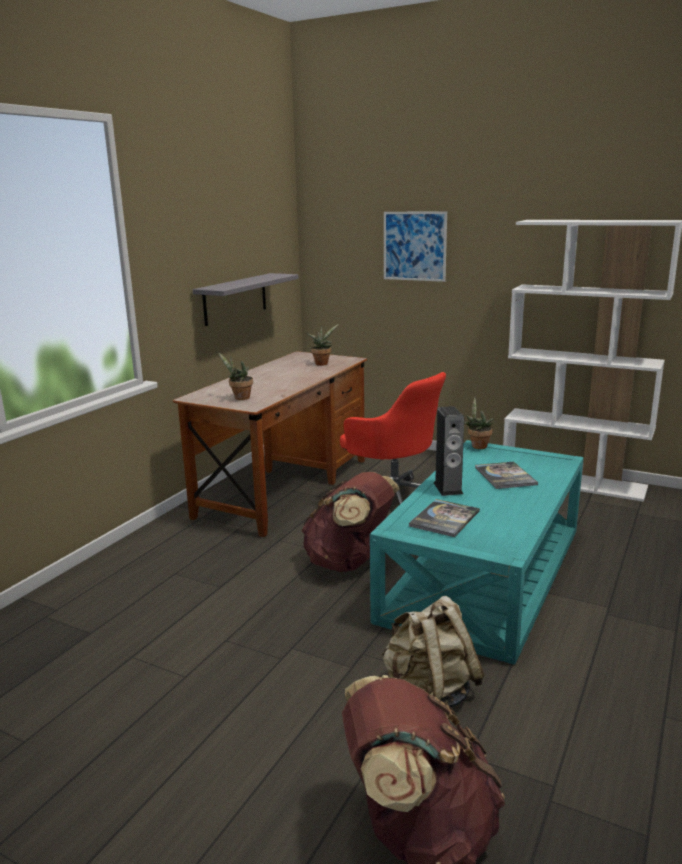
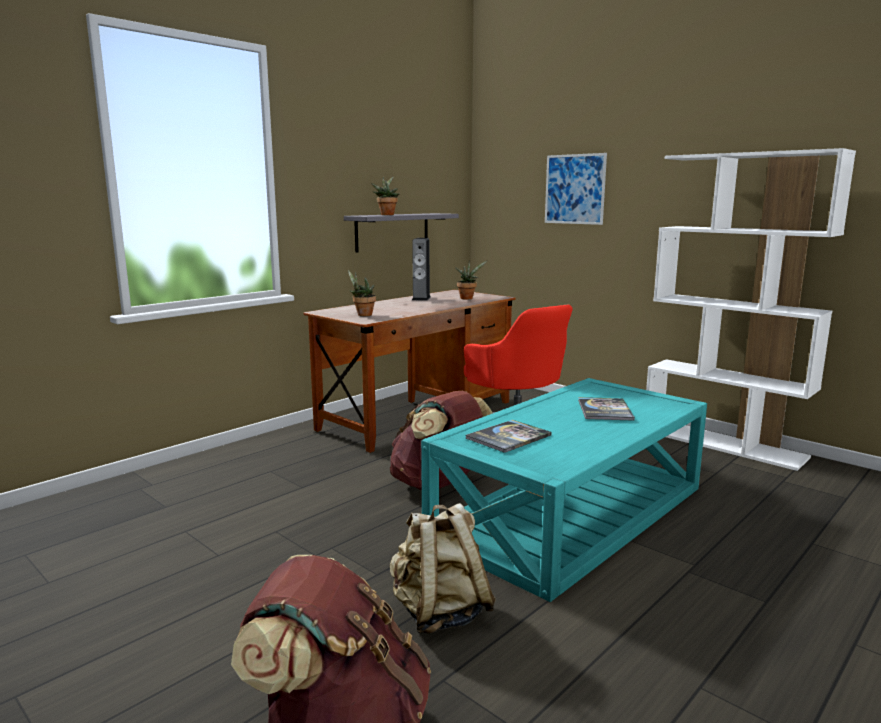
camera: 15 degrees right, 5 degrees down
speaker [434,406,464,496] -> speaker moved to [412,238,431,301]
potted plant [464,397,494,449] -> potted plant moved to [371,176,400,215]

